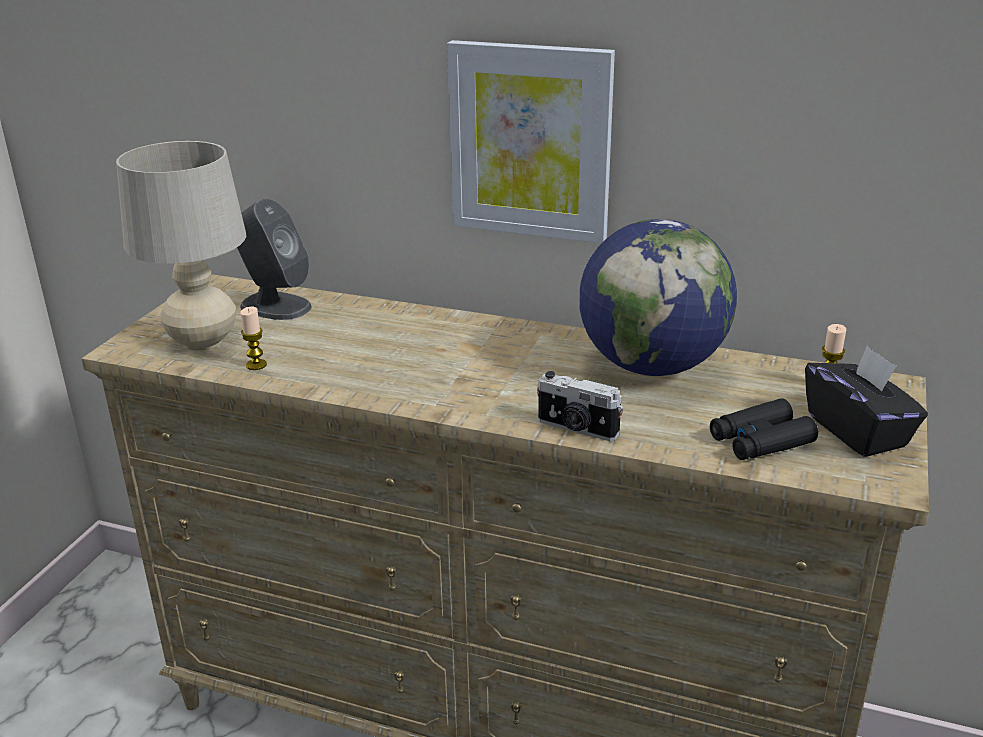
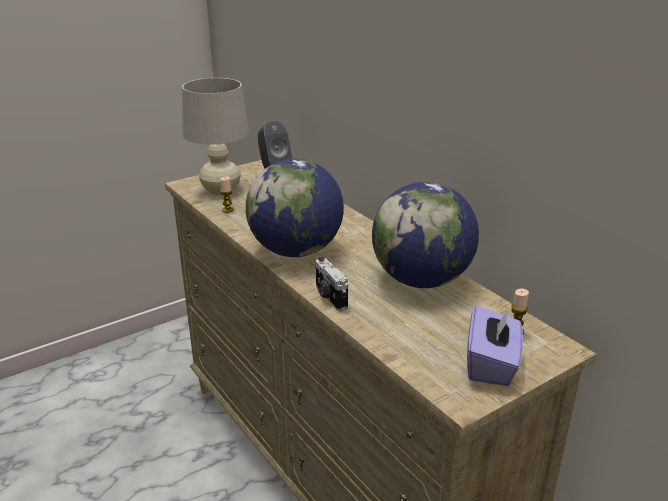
camera: 35 degrees right, 0 degrees up
picture [447,40,615,243] -> none
black binoculars [710,399,818,460] -> none
black tissue box [805,345,928,457] -> purple tissue box [467,306,523,386]
none -> globe [246,159,344,257]

